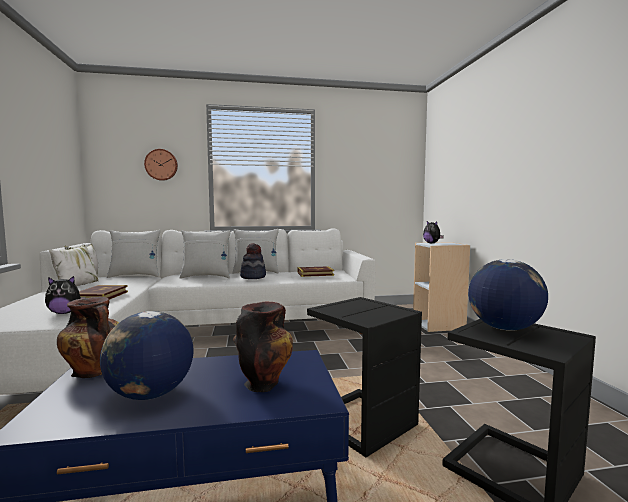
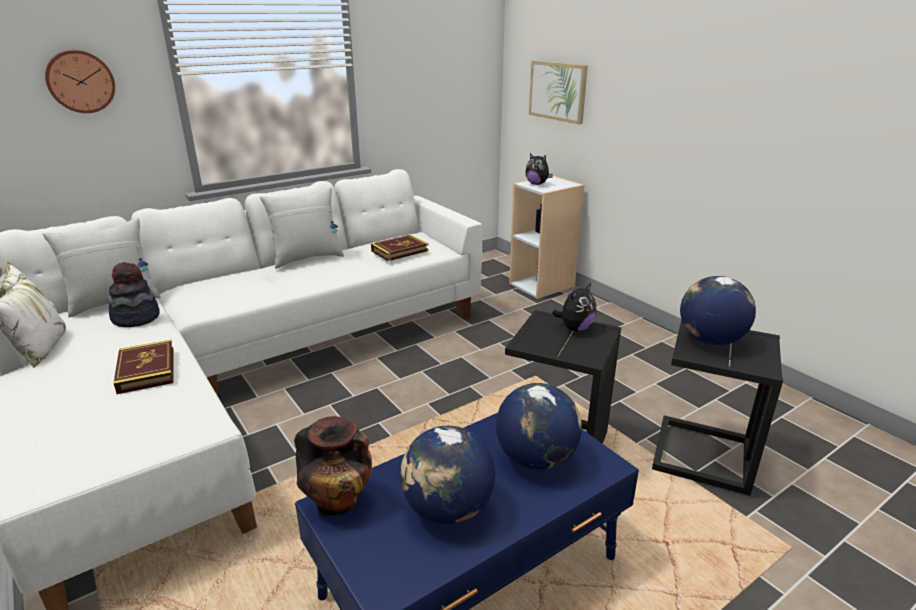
camera: 25 degrees left, 20 degrees up
plush toy [45,276,86,314] -> plush toy moved to [552,283,596,332]
grey pillow [179,230,231,279] -> none
vase [233,302,293,392] -> globe [496,383,582,470]
hat [240,243,266,279] -> hat moved to [108,262,160,327]
none -> picture [529,61,588,124]

